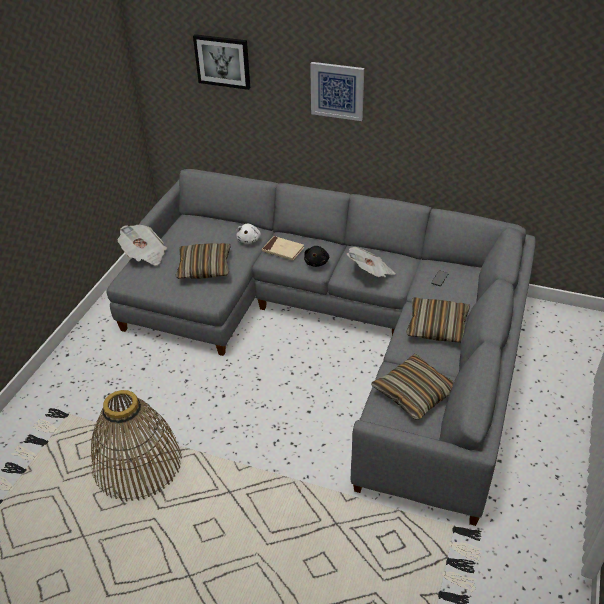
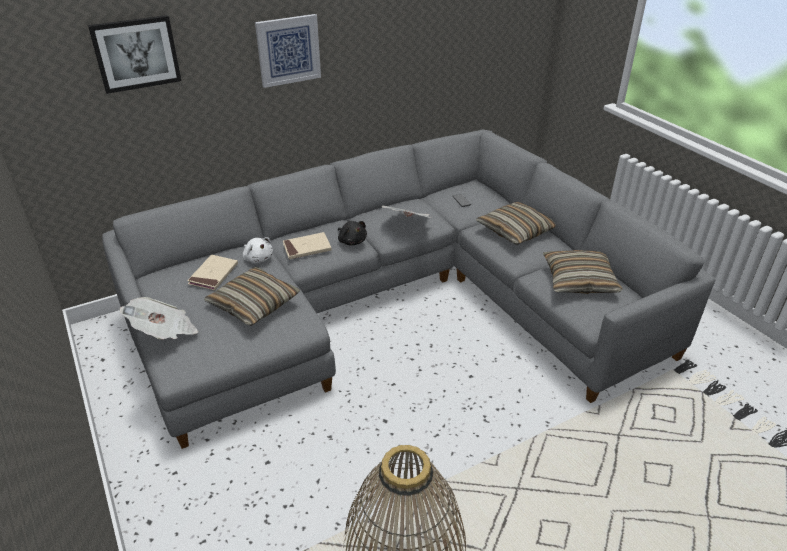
camera: 50 degrees left, 5 degrees down
none -> beige book [187,255,238,290]

